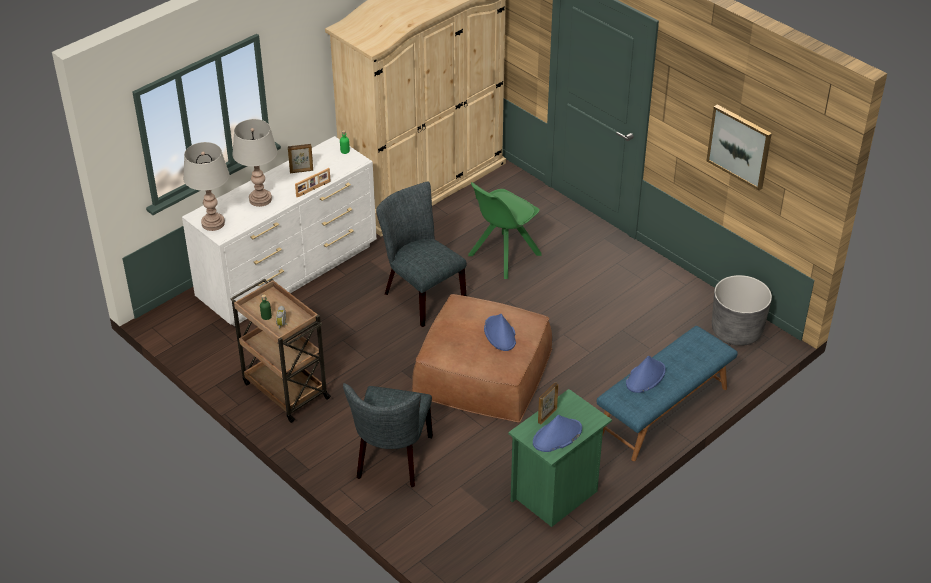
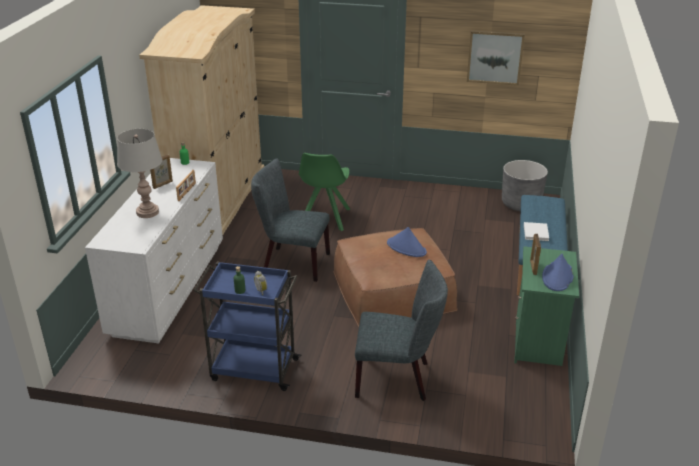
camera: 35 degrees left, 10 degrees down
grey table lamp [183,142,229,231] -> none
brown cart [231,279,331,423] -> blue cart [193,262,301,391]
grey chair [343,383,433,487] -> grey chair turned 60 degrees counterclockwise [355,260,448,401]
blue hat [626,356,666,393] -> white book [524,222,549,241]

